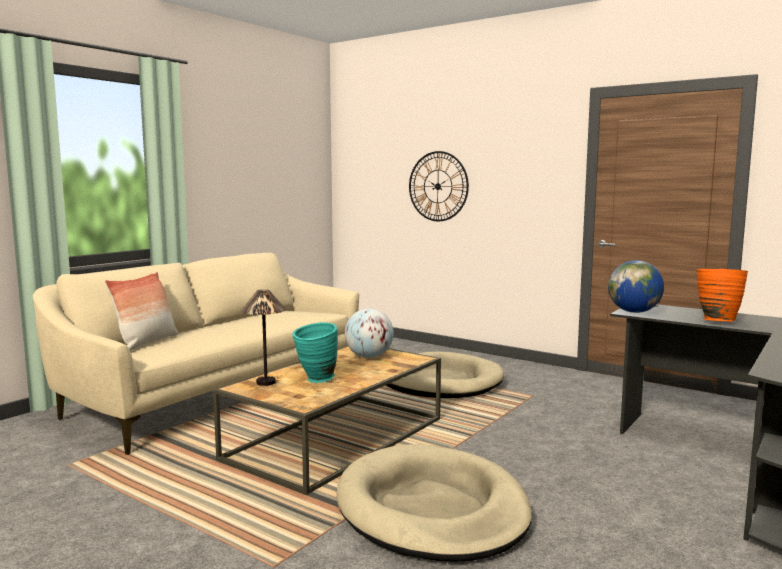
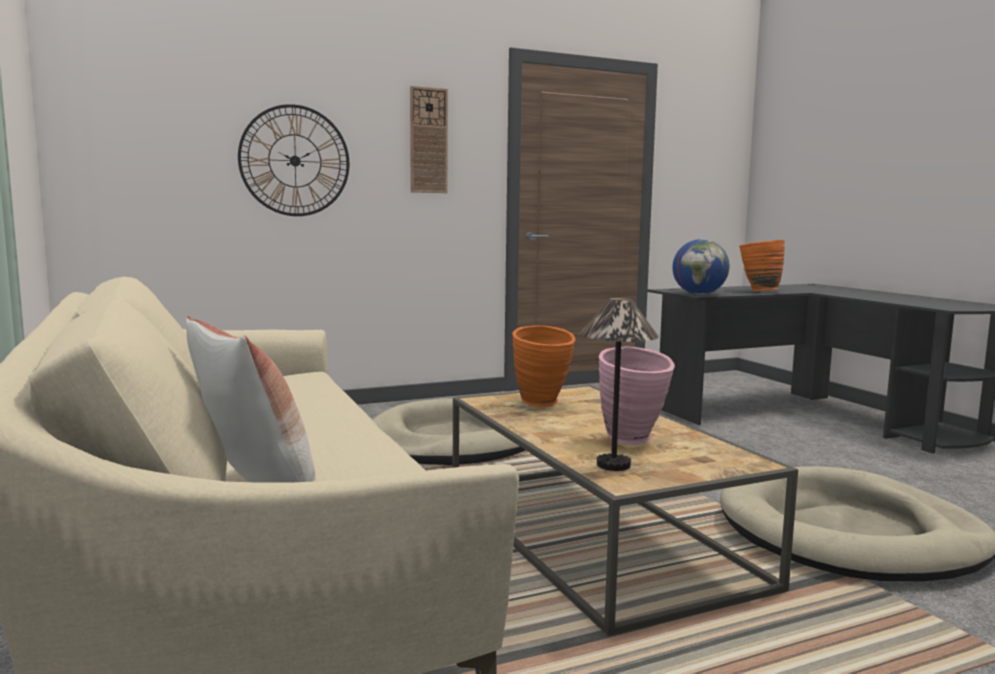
camera: 60 degrees left, 0 degrees up
turquoise vase [292,322,338,383] -> pink vase [599,346,675,445]
globe [345,308,394,358] -> orange vase [512,325,576,407]
none -> wall clock [410,86,448,193]

